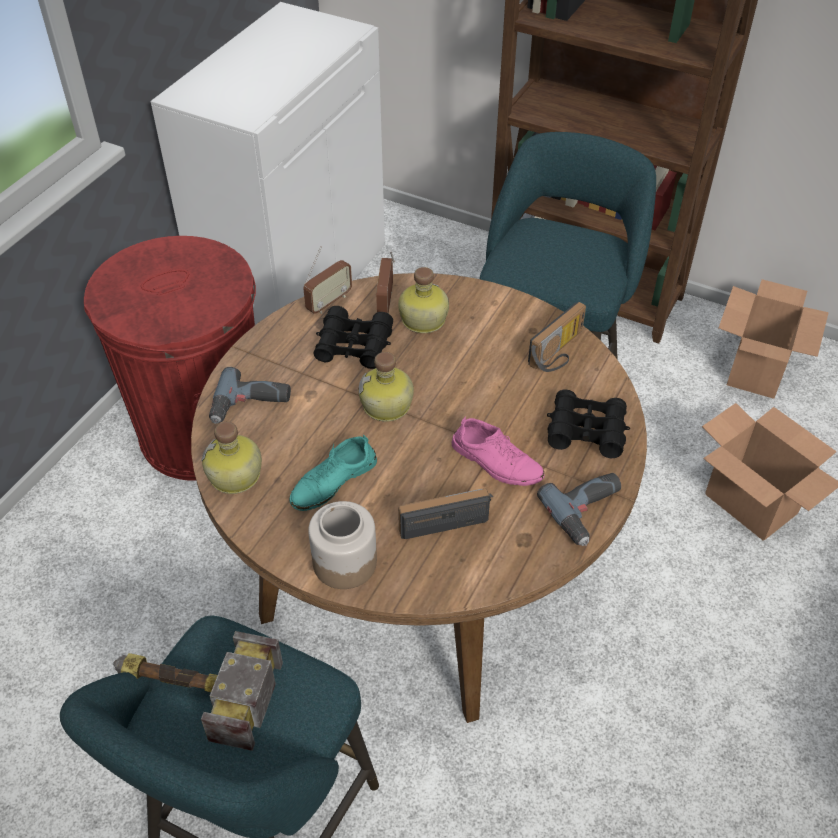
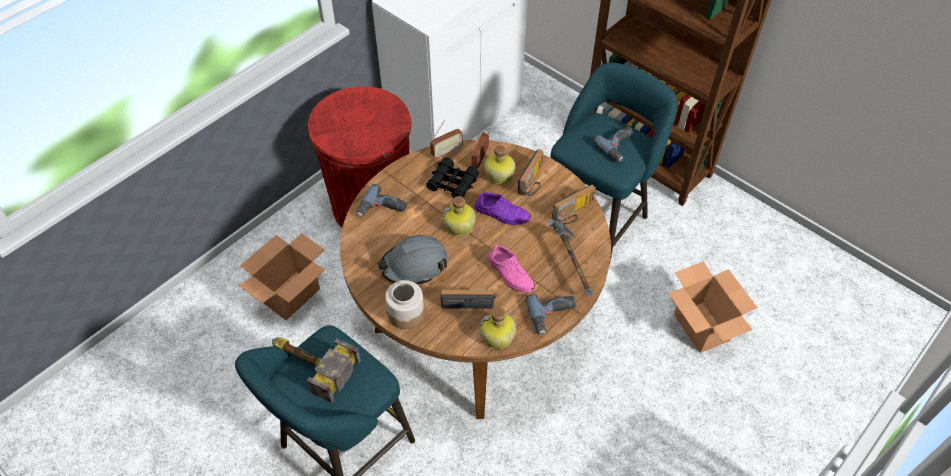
camera: 15 degrees right, 5 degrees up
bottle [201,422,262,494] -> bottle moved to [480,308,516,349]
turquoise shoe [290,435,377,511] -> grey hard hat [377,235,448,285]
black binoculars [547,390,630,459] -> hammer [548,219,594,296]
cardboard box [719,279,829,399] -> cardboard box moved to [239,233,325,320]
none -> purple shoe [475,192,531,225]
none -> radio [518,149,544,196]
none -> power drill [593,127,633,162]

